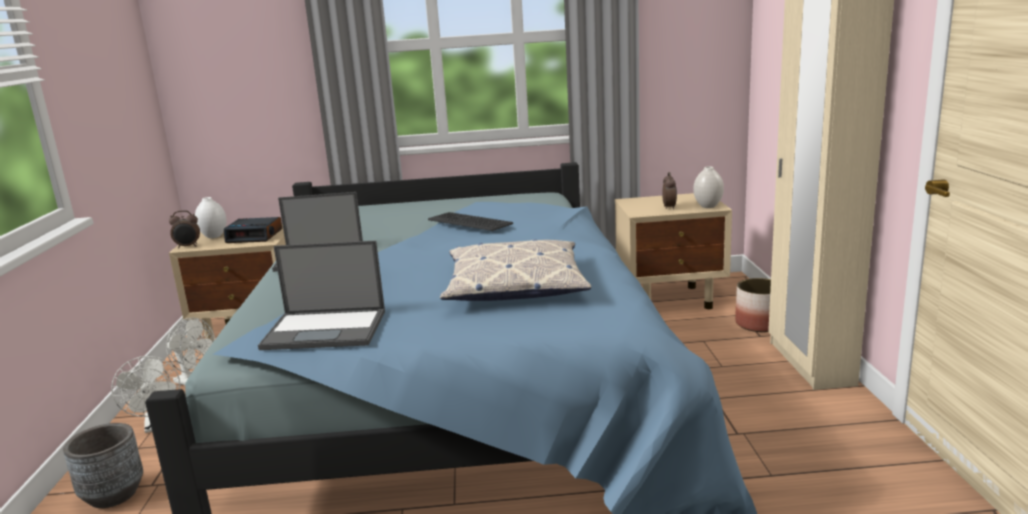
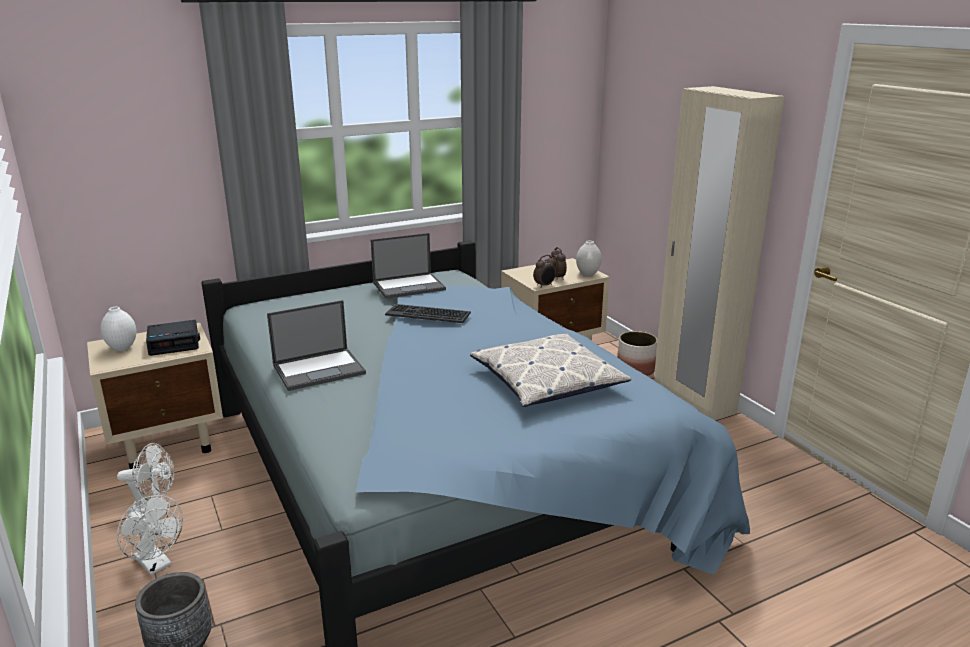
camera: 25 degrees left, 5 degrees up
alarm clock [169,210,200,249] -> alarm clock moved to [533,255,556,288]
laptop [258,241,385,350] -> laptop moved to [371,233,446,299]

